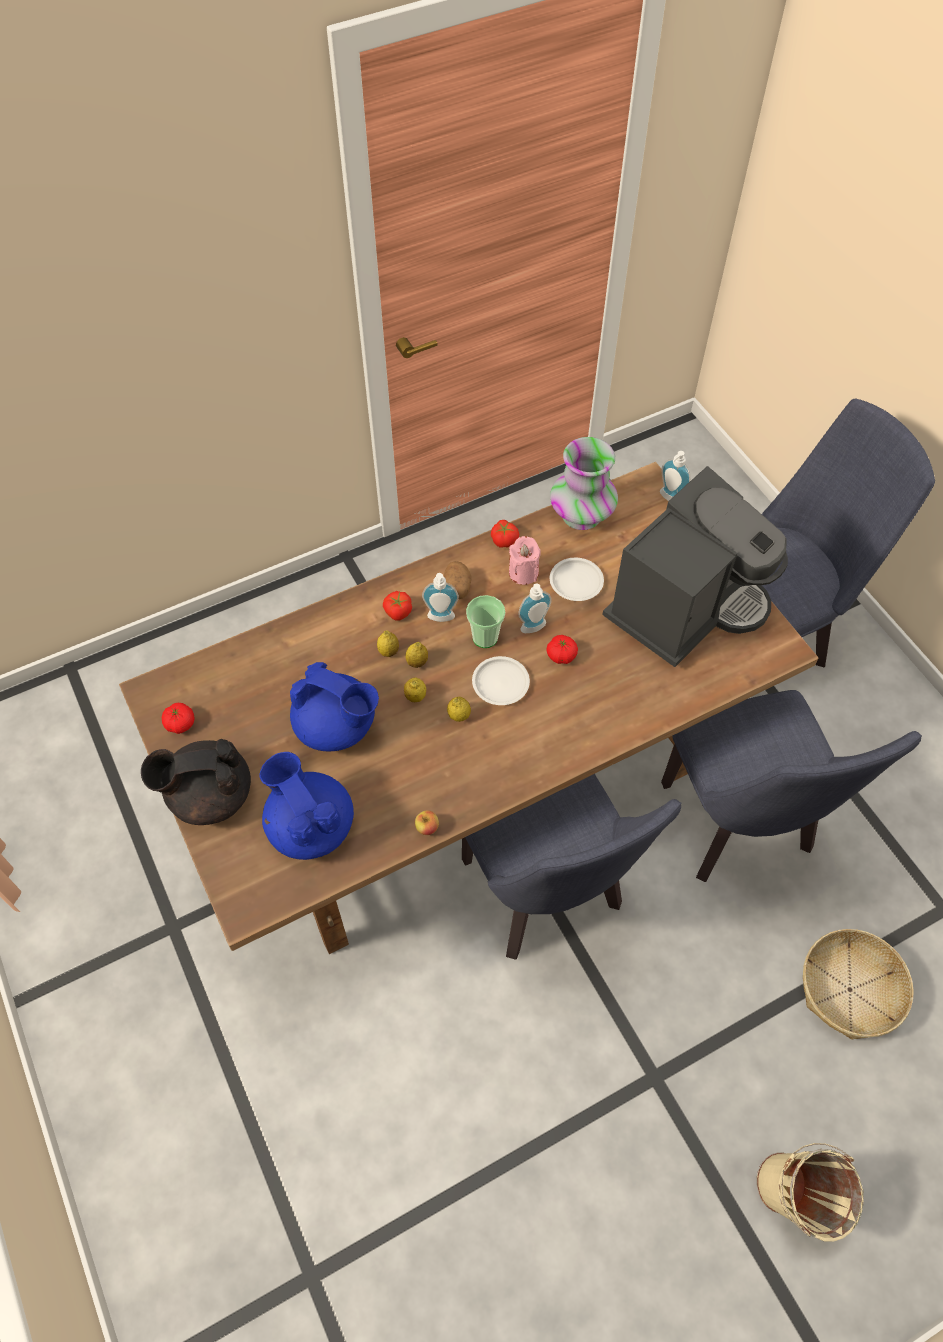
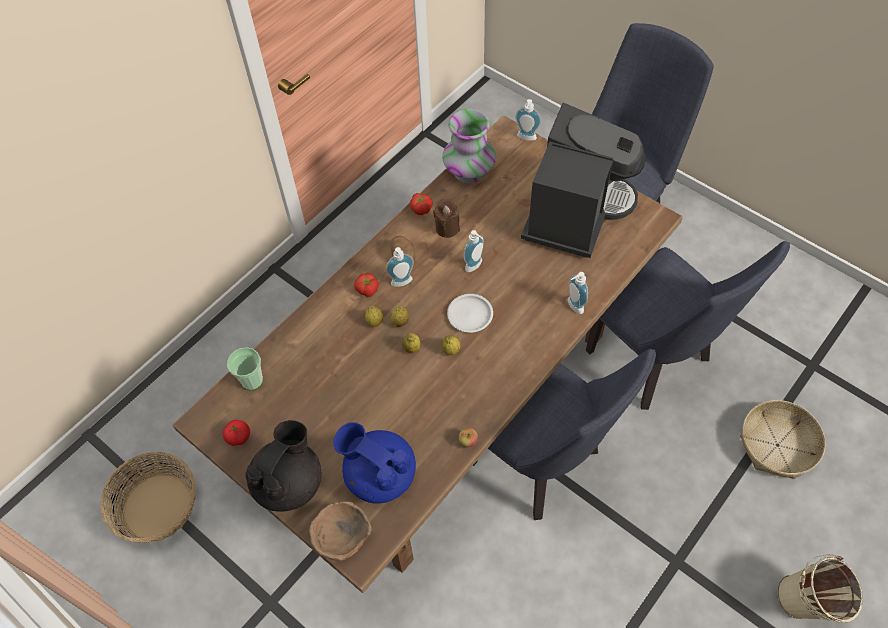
camera: 20 degrees left, 0 degrees up
black teapot [141,739,251,825] -> black teapot turned 150 degrees clockwise [245,420,321,512]
blue teapot [290,662,379,751] -> none
cup [466,595,505,648] -> cup moved to [227,347,263,390]
pink candle [509,536,541,585] -> brown candle [433,199,460,238]
tomato [546,635,578,664] -> none
white plate [550,558,604,601] -> none
none -> basket [100,452,196,543]
none -> brown bowl [309,501,372,561]
none -> soap dispenser [568,272,588,314]

